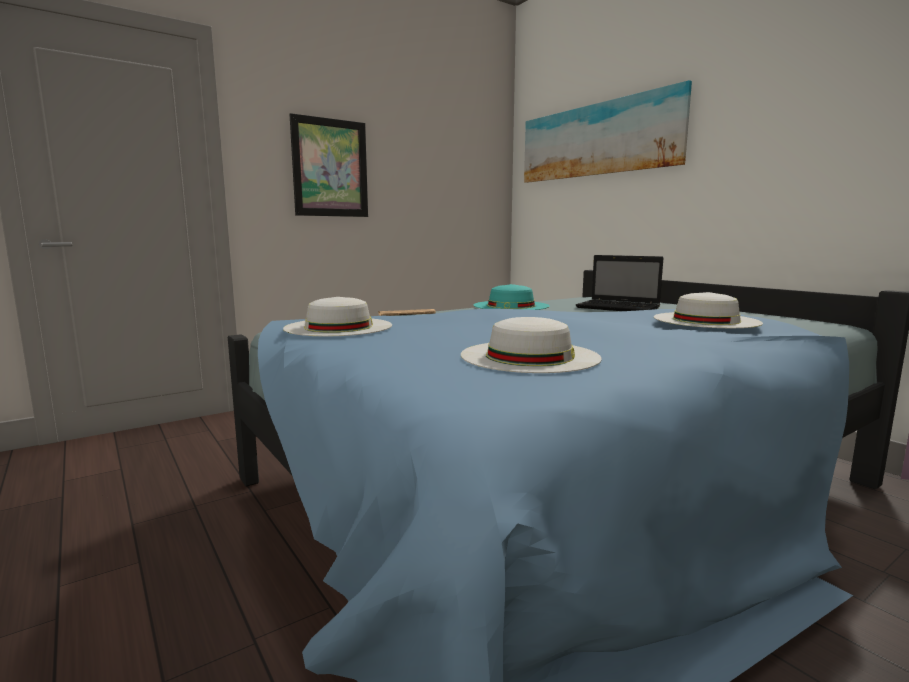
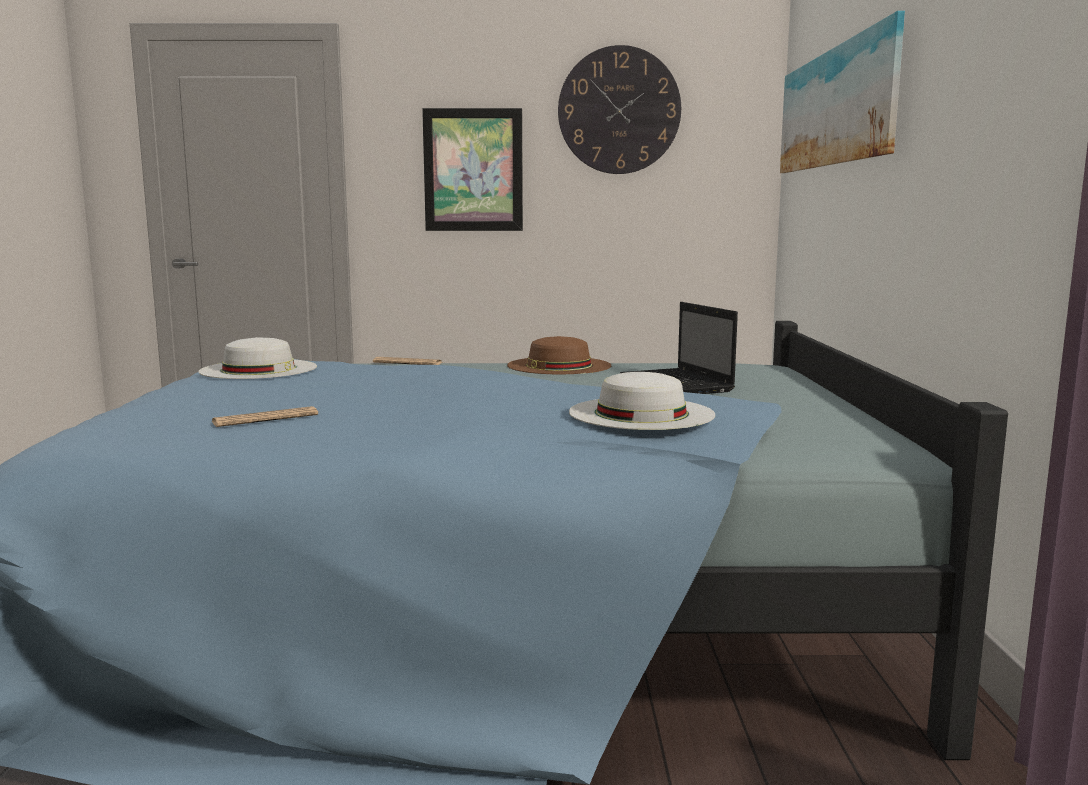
camera: 35 degrees right, 0 degrees up
white hat [461,317,602,373] -> newspaper [212,406,318,427]
turquoise hat [473,284,550,310] -> brown hat [507,336,611,374]
none -> wall clock [558,45,681,174]

